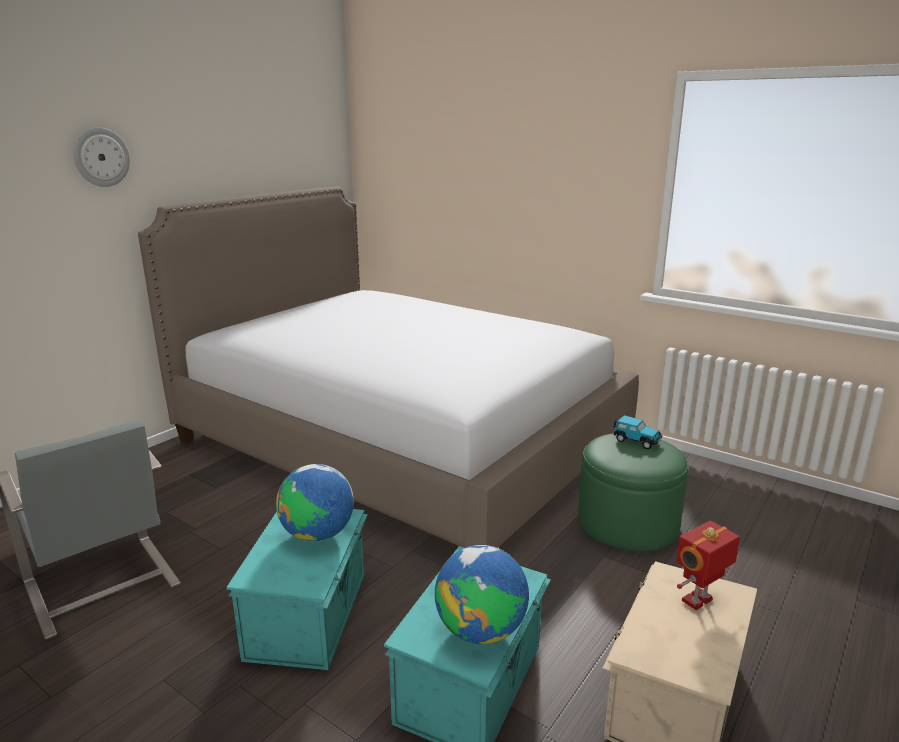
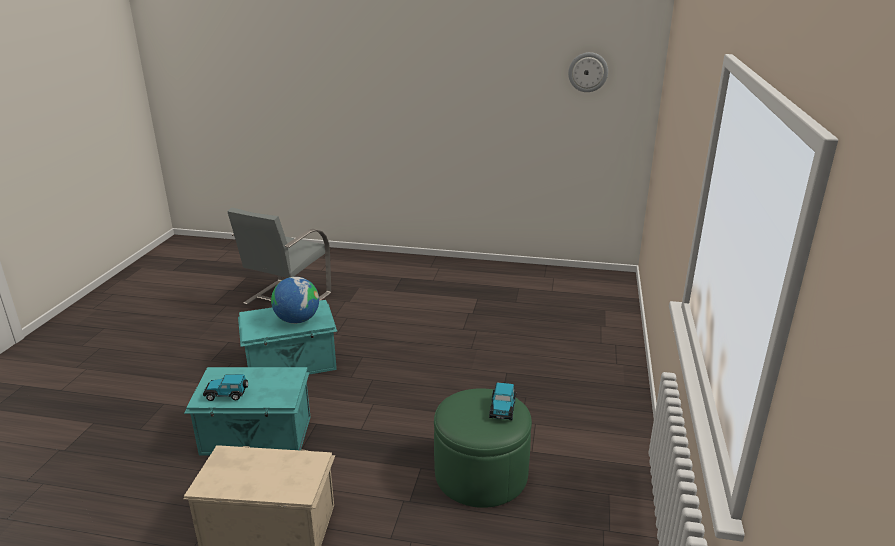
camera: 65 degrees right, 5 degrees up
wall clock [73,127,130,187] -> wall clock moved to [568,52,608,92]
bed [138,186,639,548] -> none
globe [435,545,529,644] -> toy car [203,374,248,401]
toy robot [676,520,740,610] -> none

